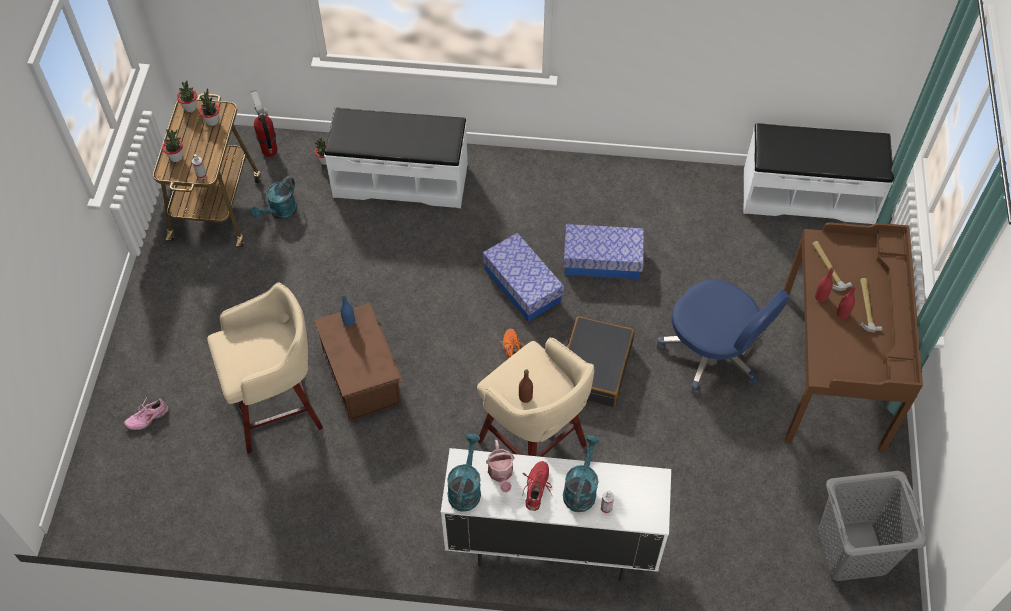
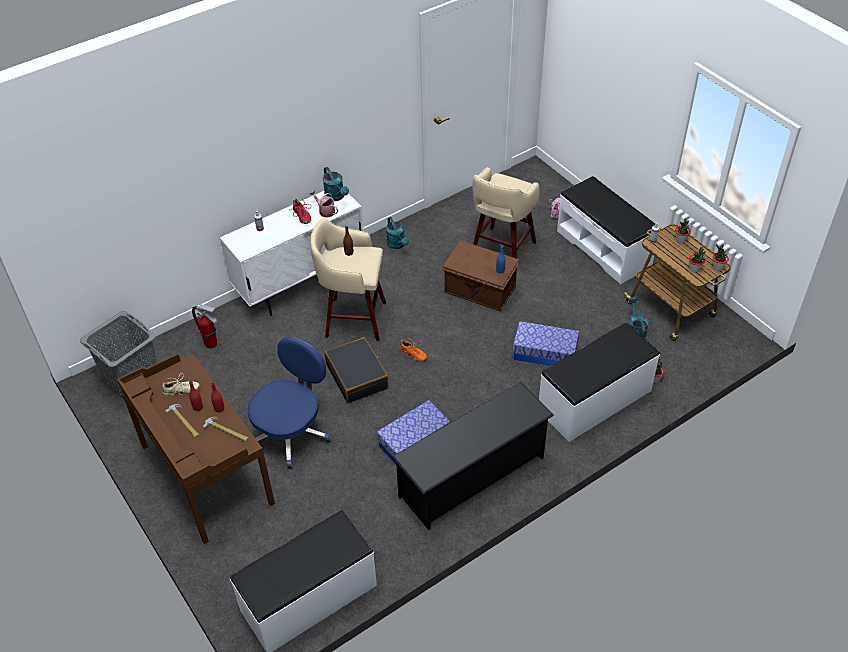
camera: 140 degrees right, 10 degrees down
fire extinguisher [250,90,277,157] -> fire extinguisher moved to [192,305,218,349]
storage box [483,233,564,321] -> storage box moved to [513,321,579,366]
turquoise watering can [563,435,600,512] -> turquoise watering can moved to [386,217,409,249]
blue office chair [657,279,790,394] -> blue office chair turned 120 degrees clockwise [248,337,331,469]
none -> beige shoe [162,373,200,396]
none -> black shoe rack [392,382,554,530]
none -> white bench [557,176,655,284]

